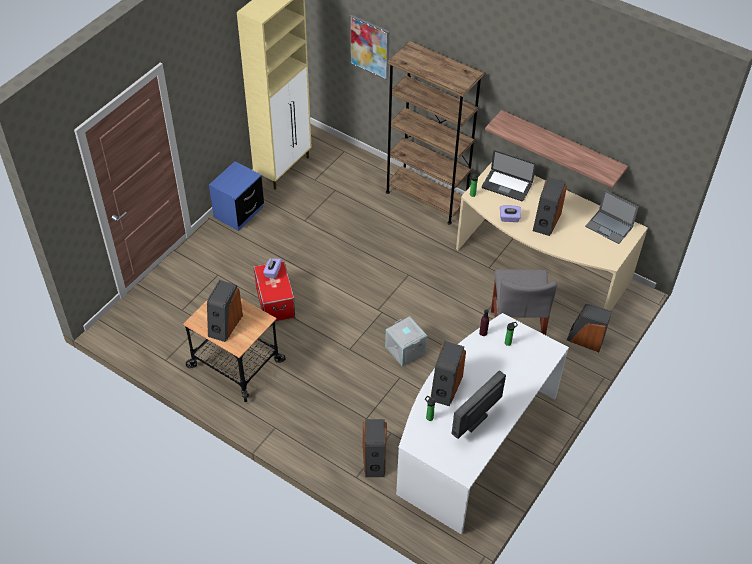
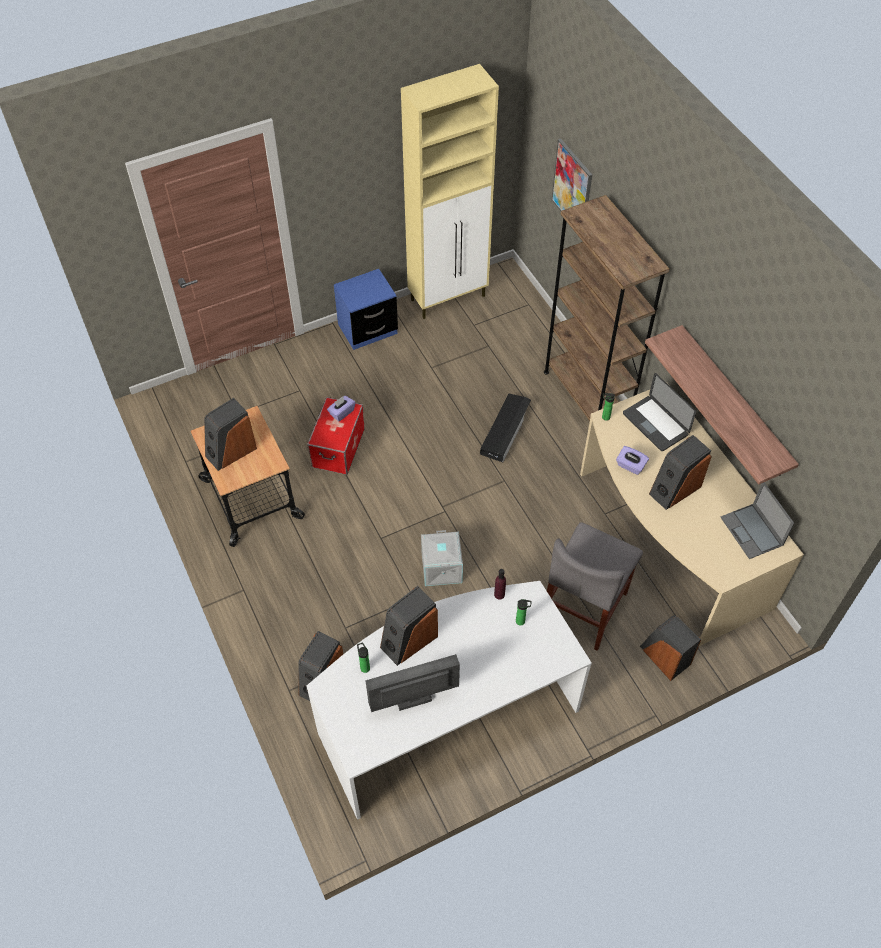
camera: 30 degrees right, 5 degrees up
none -> black storage box [480,394,531,462]

